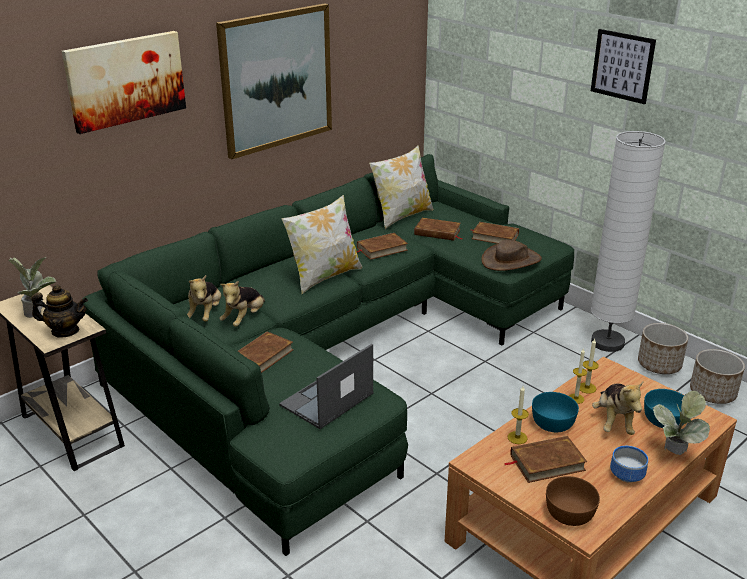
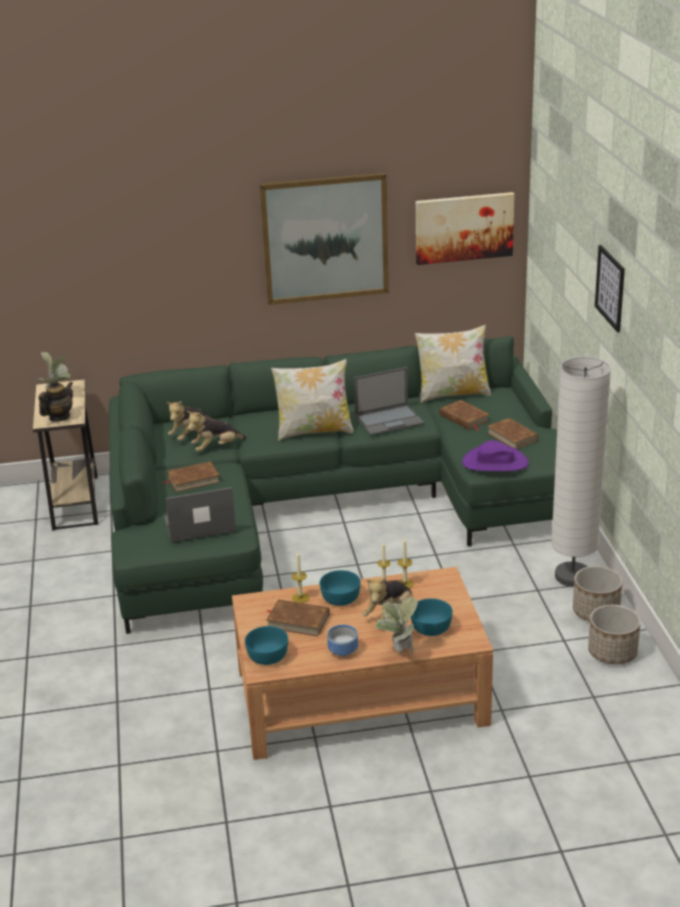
camera: 35 degrees right, 0 degrees up
teapot [32,285,88,338] -> teapot turned 90 degrees counterclockwise [39,379,73,422]
picture [62,31,186,134] -> picture moved to [416,192,515,265]
brown book [357,233,408,260] -> laptop [354,367,424,435]
brown hat [481,240,542,271] -> purple hat [462,440,529,471]
brown bowl [546,476,600,526] -> turquoise bowl [245,626,288,665]

